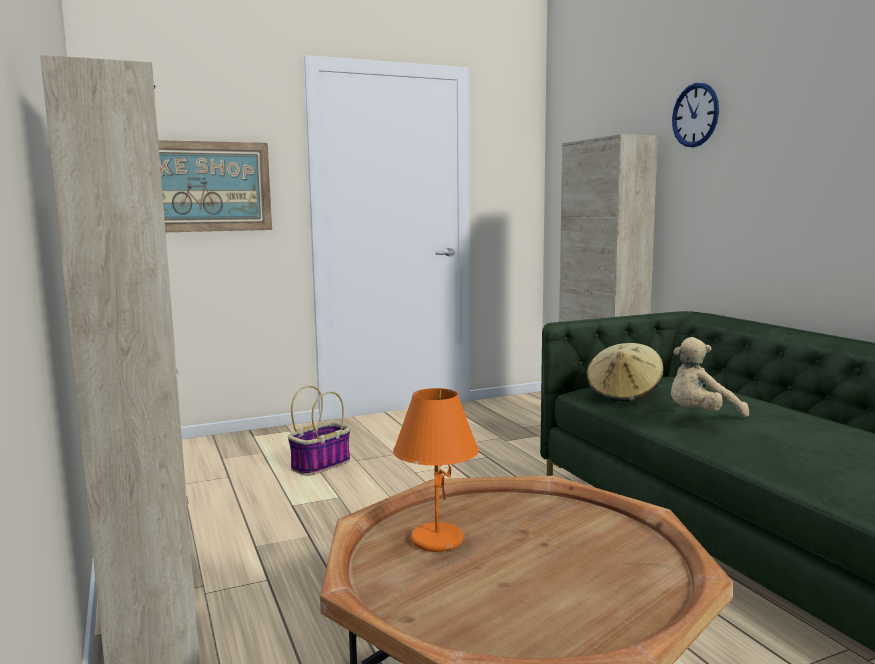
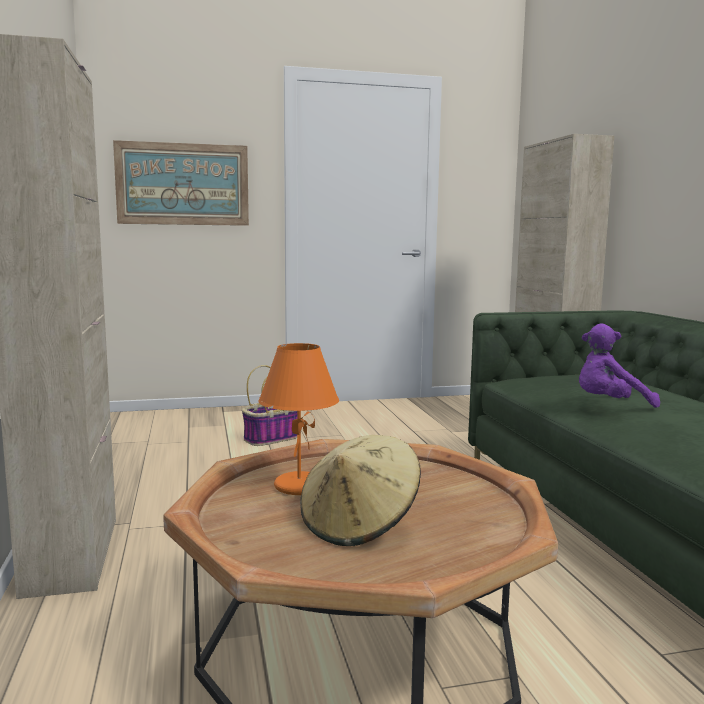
camera: 10 degrees right, 0 degrees up
beige hat [587,343,664,402] -> beige hat moved to [300,435,421,546]
beige plush toy [671,337,749,417] -> purple plush toy [579,324,660,408]
wall clock [672,83,719,147] -> none

